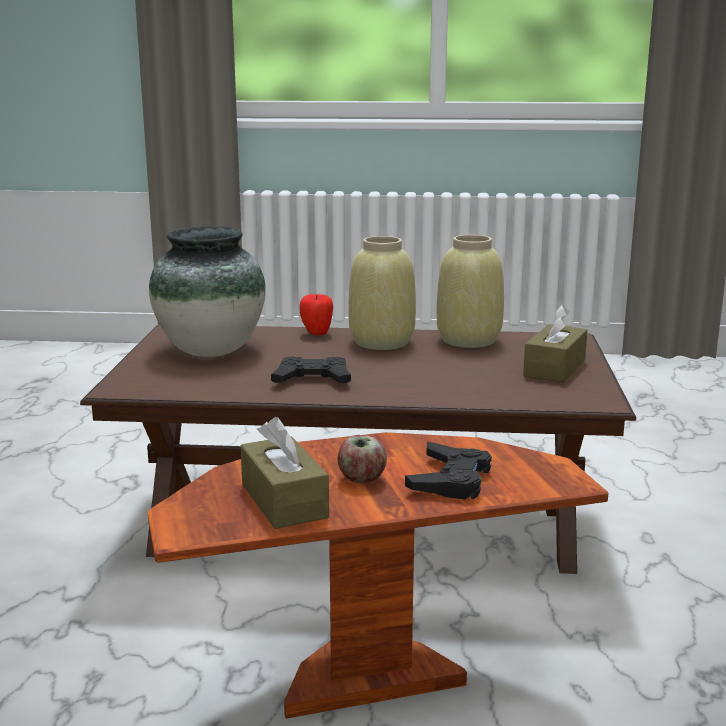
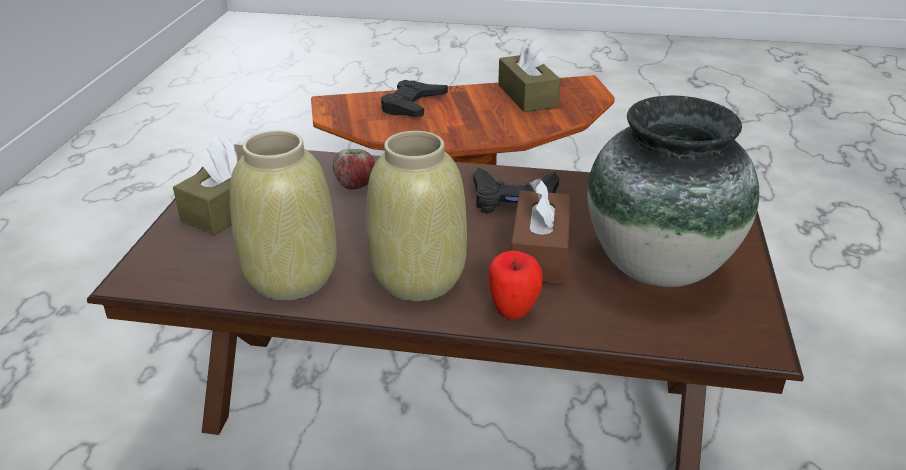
camera: 175 degrees left, 15 degrees up
apple [338,435,387,483] -> apple moved to [333,149,375,189]
none -> brown tissue box [511,178,571,284]

